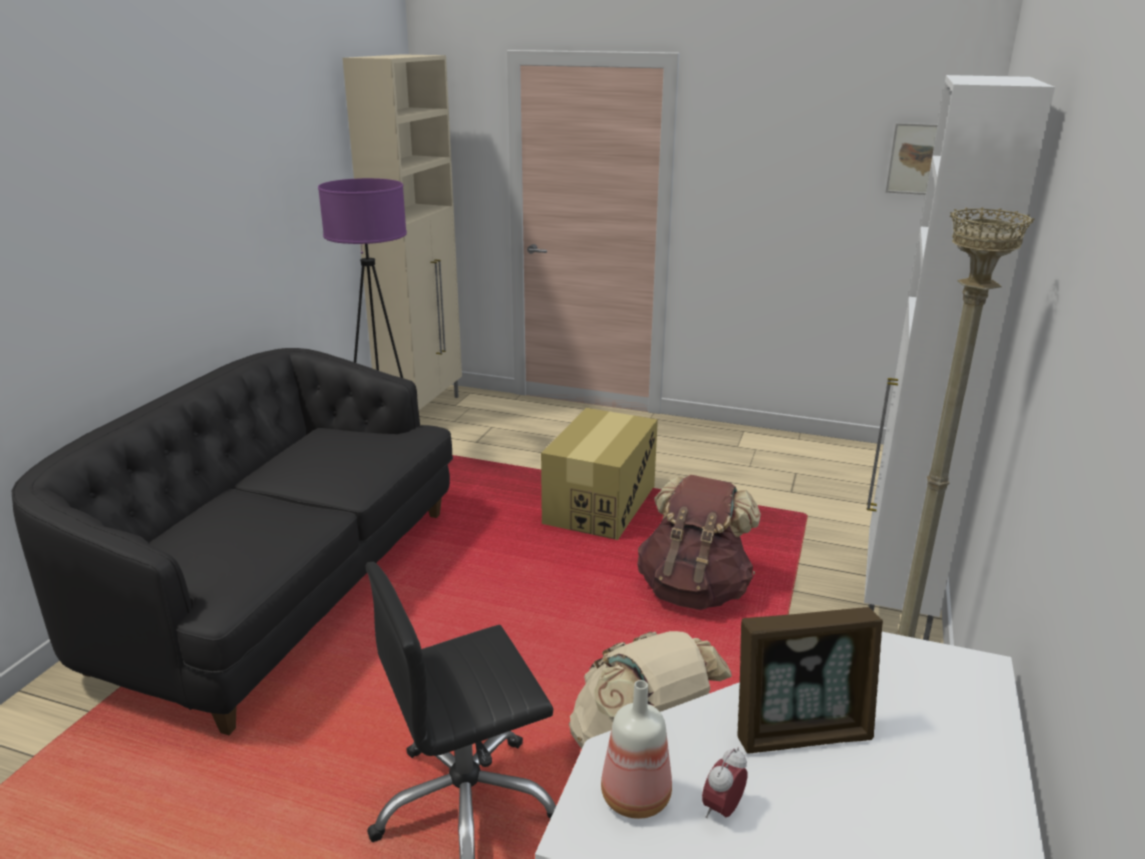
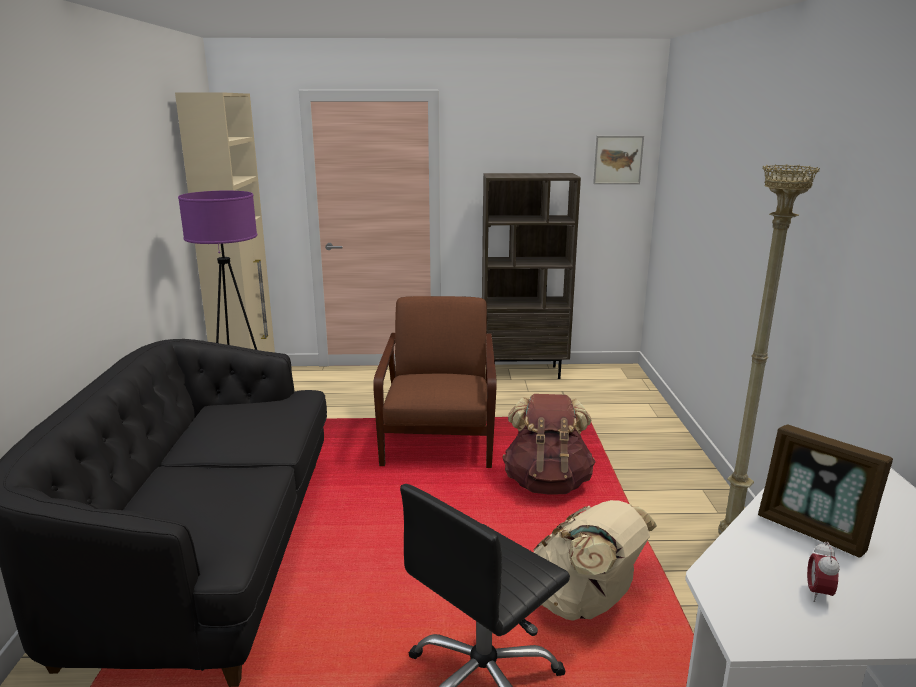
camera: 20 degrees left, 5 degrees down
cardboard box [541,408,658,540] -> brown armchair [373,296,496,468]
bottle [601,680,672,819] -> none
picture frame [737,607,883,754] -> picture frame turned 75 degrees clockwise [758,424,893,557]
white cabinet [864,75,1055,641] -> none
none -> brown bookcase [482,173,581,379]

